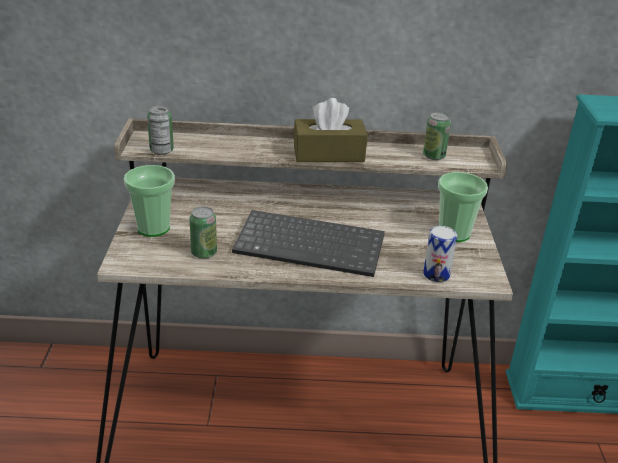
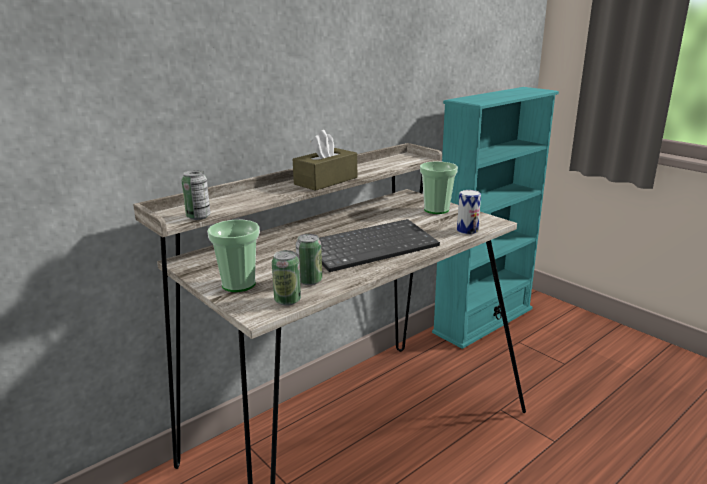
camera: 40 degrees left, 10 degrees down
can [423,112,451,160] -> can moved to [272,250,301,306]

